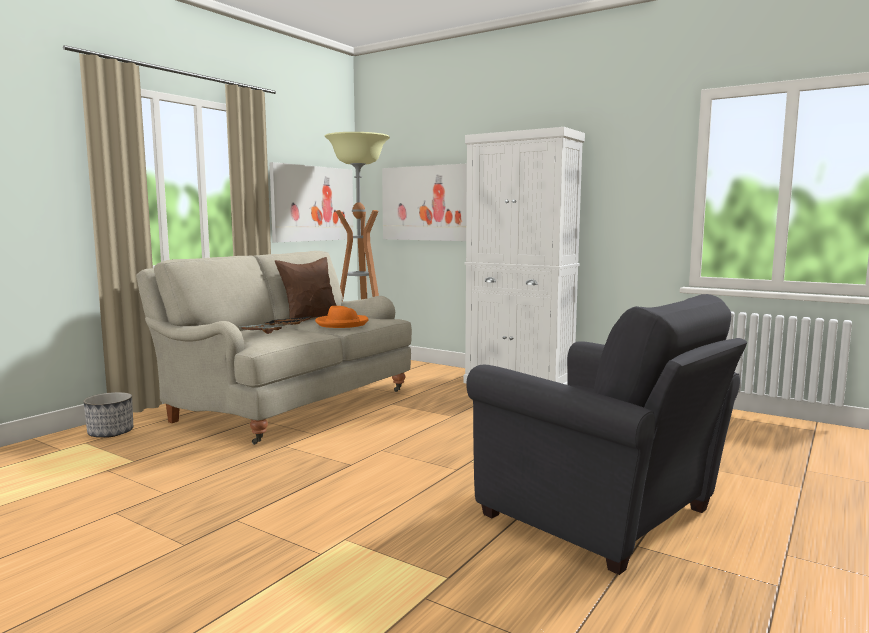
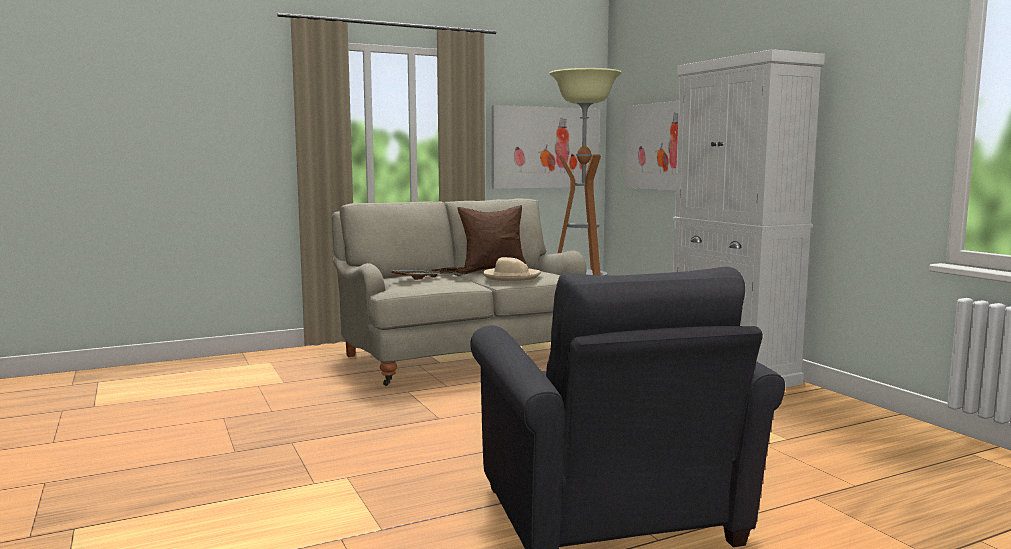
camera: 30 degrees right, 0 degrees up
planter [83,392,133,438] -> none
orange hat [315,306,369,328] -> beige hat [483,257,541,281]

